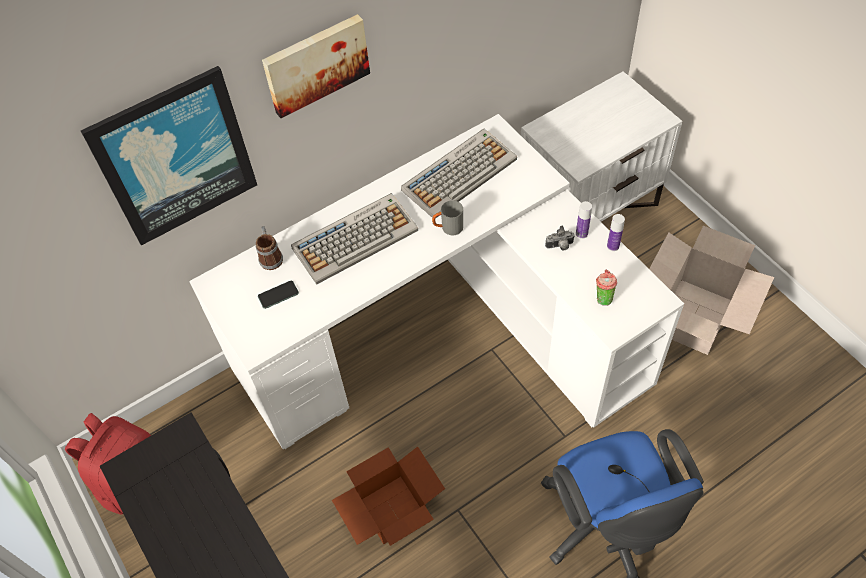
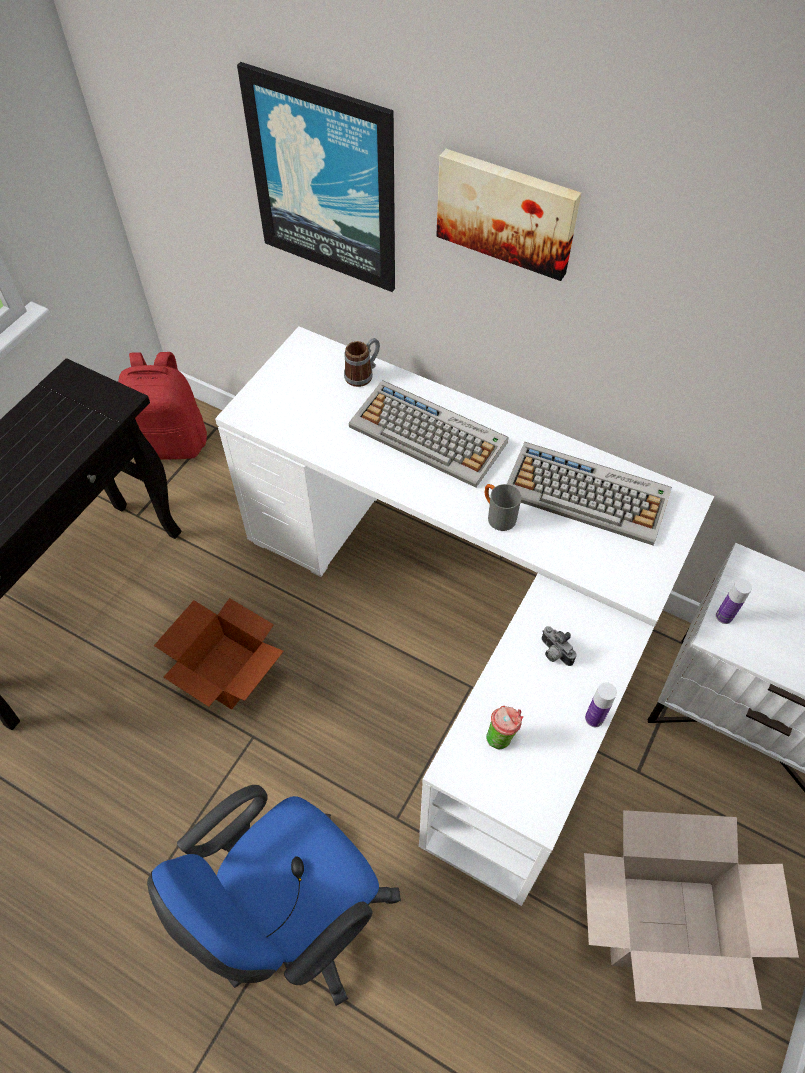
camera: 60 degrees right, 0 degrees up
phone [258,281,299,309] -> none
bottle [576,201,592,239] -> bottle moved to [716,579,752,624]

